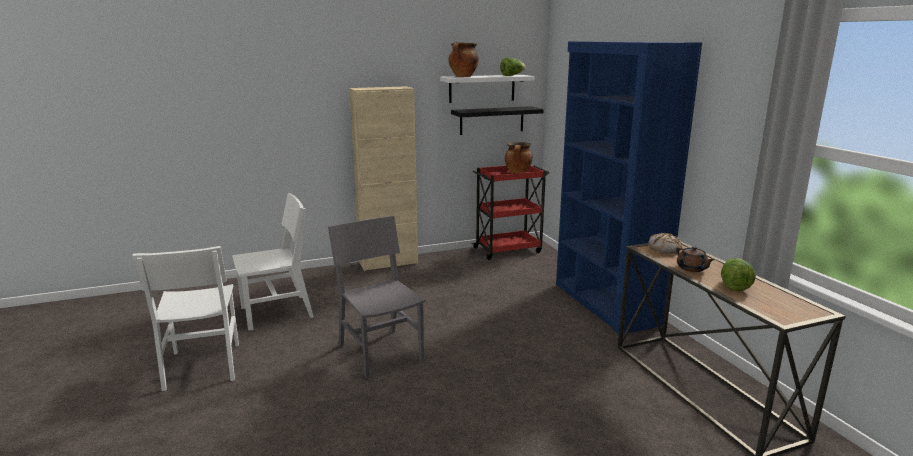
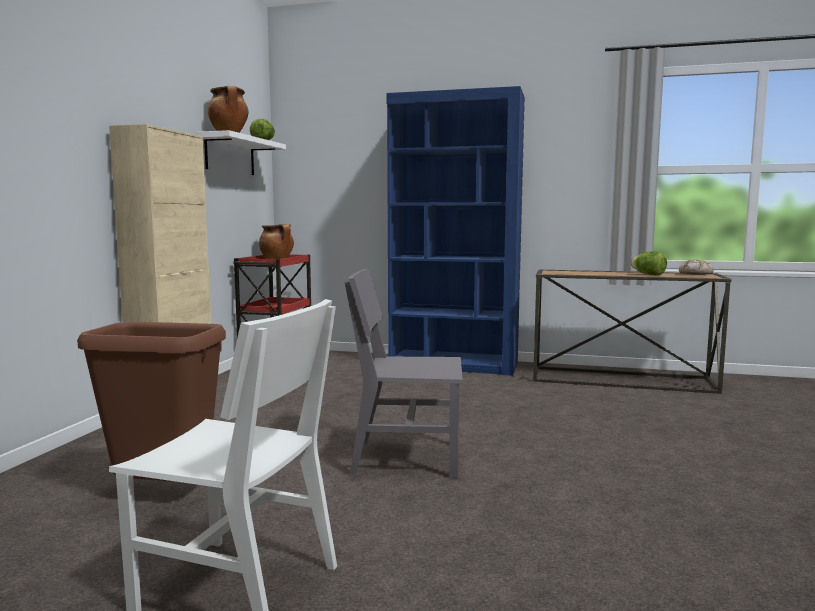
camera: 55 degrees left, 10 degrees down
white chair [232,193,314,331] -> brown trash can [77,322,226,481]
black shelf [451,106,544,135] -> none
bread [648,233,682,253] -> bread moved to [679,259,714,275]
brown teapot [676,246,714,272] -> none

